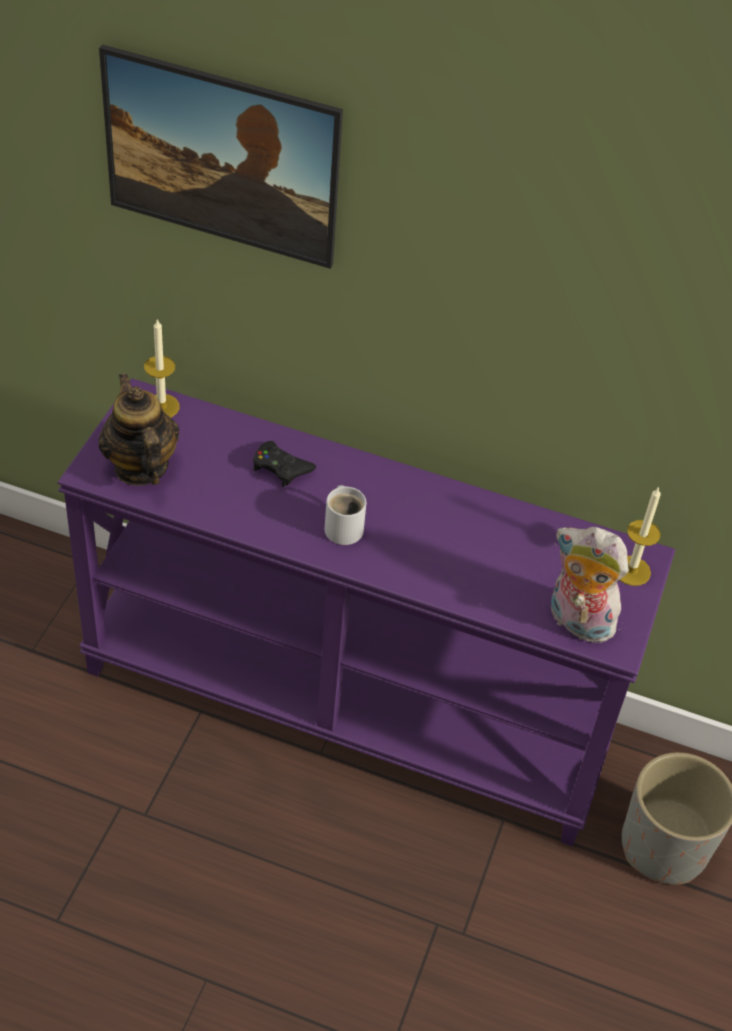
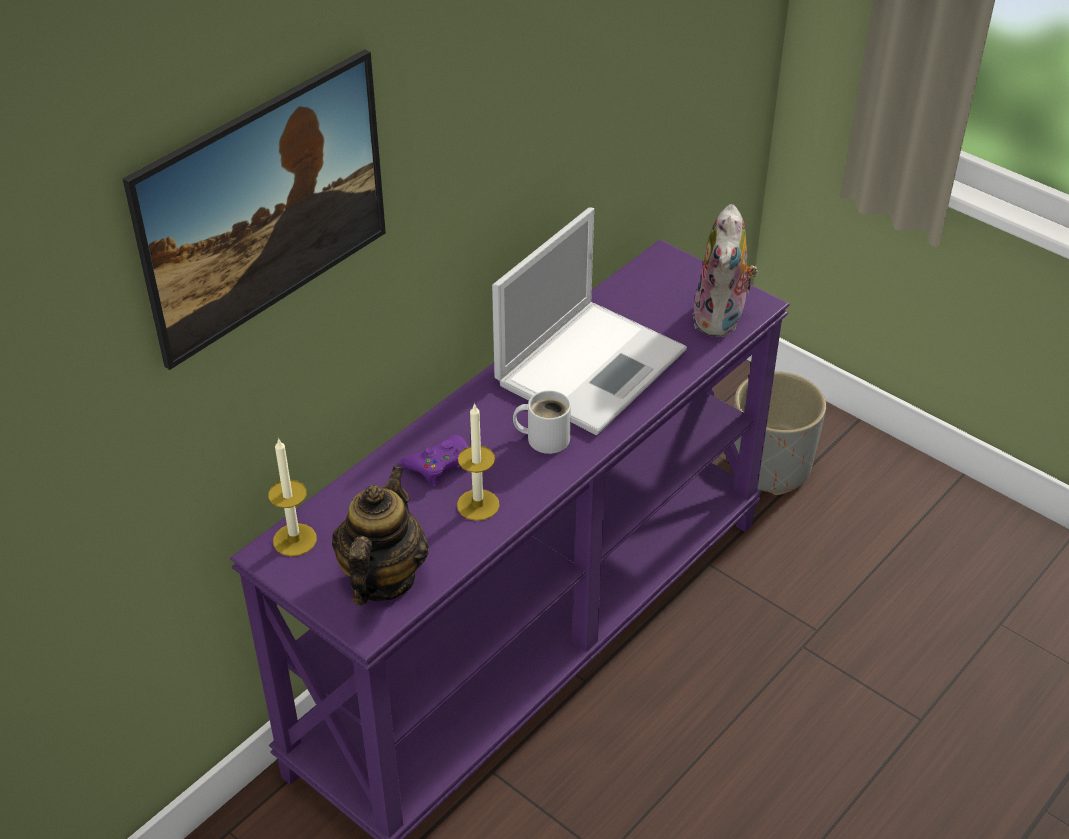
camera: 65 degrees left, 5 degrees down
teapot [99,373,179,486] -> teapot turned 105 degrees clockwise [332,466,429,605]
black game controller [253,441,316,487] -> purple game controller [401,435,468,485]
plush toy [551,527,629,643] -> plush toy turned 45 degrees counterclockwise [693,204,758,337]
candle [620,487,661,586] -> candle moved to [457,403,500,521]
none -> laptop [492,207,687,435]

